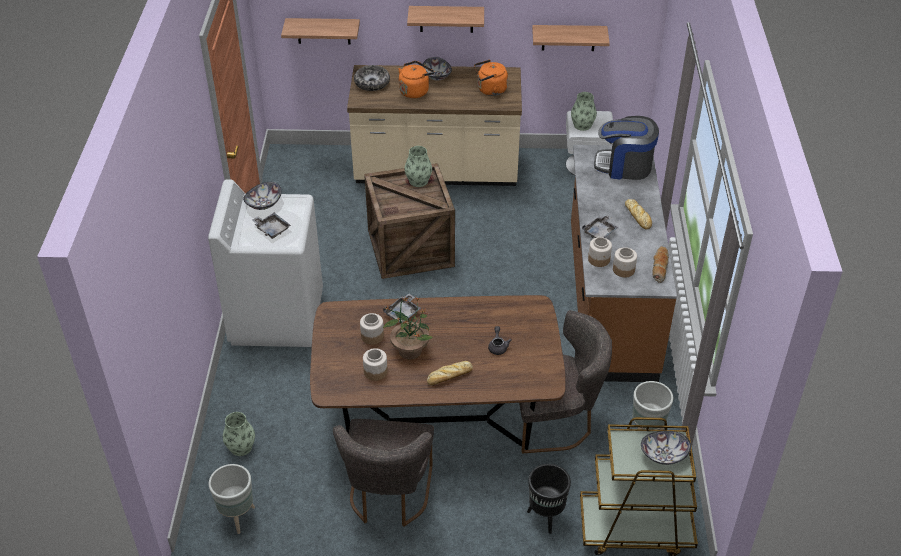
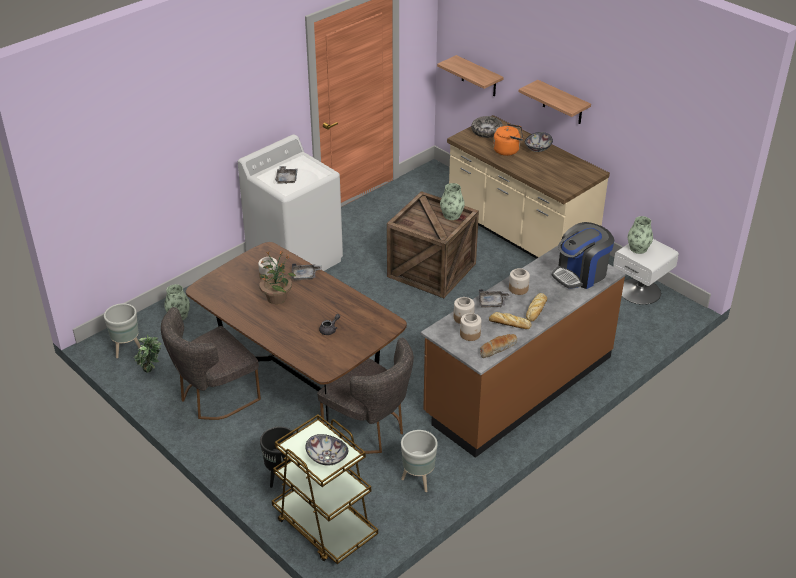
camera: 45 degrees right, 5 degrees down
bowl [243,182,282,210] -> none
jar [363,348,388,381] -> jar moved to [509,268,530,295]
bread [427,361,473,386] -> bread moved to [489,312,531,329]
orange kettle [474,60,508,96] -> none
shelf [532,25,610,51] -> none
coffee machine [594,116,659,180] -> coffee machine turned 90 degrees counterclockwise [552,222,614,289]
none -> potted plant [134,335,162,373]

